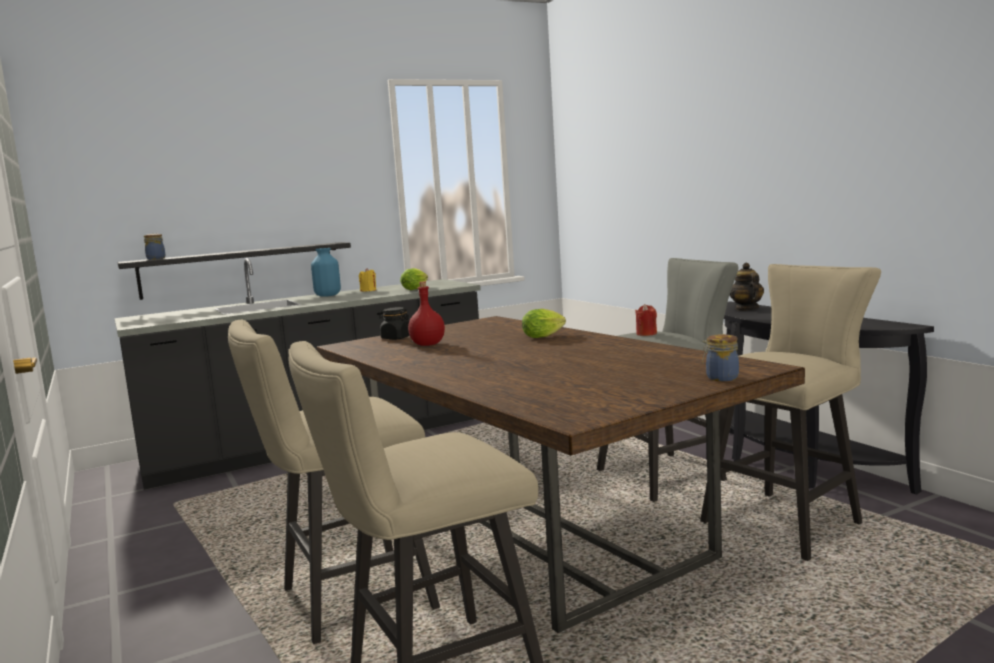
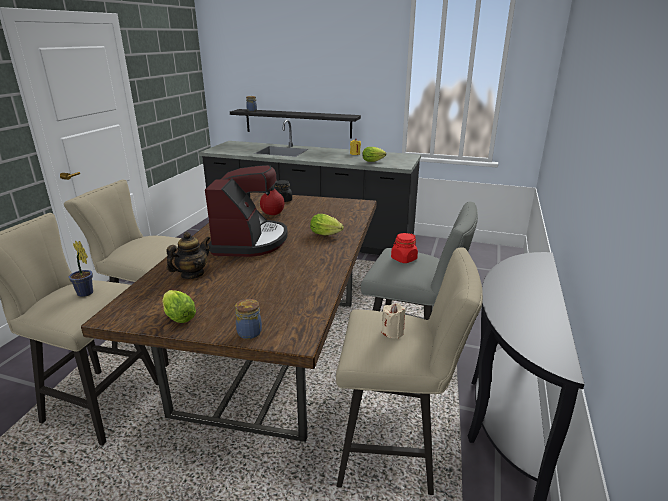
camera: 45 degrees right, 15 degrees up
blue vase [311,248,341,297] -> none
red candle [635,304,657,336] -> red jar [391,233,418,263]
teapot [730,263,764,311] -> teapot moved to [166,232,210,279]
none -> potted plant [69,240,93,297]
none -> lettuce [162,290,196,323]
none -> coffee machine [205,165,288,257]
none -> beige candle [381,303,406,338]

